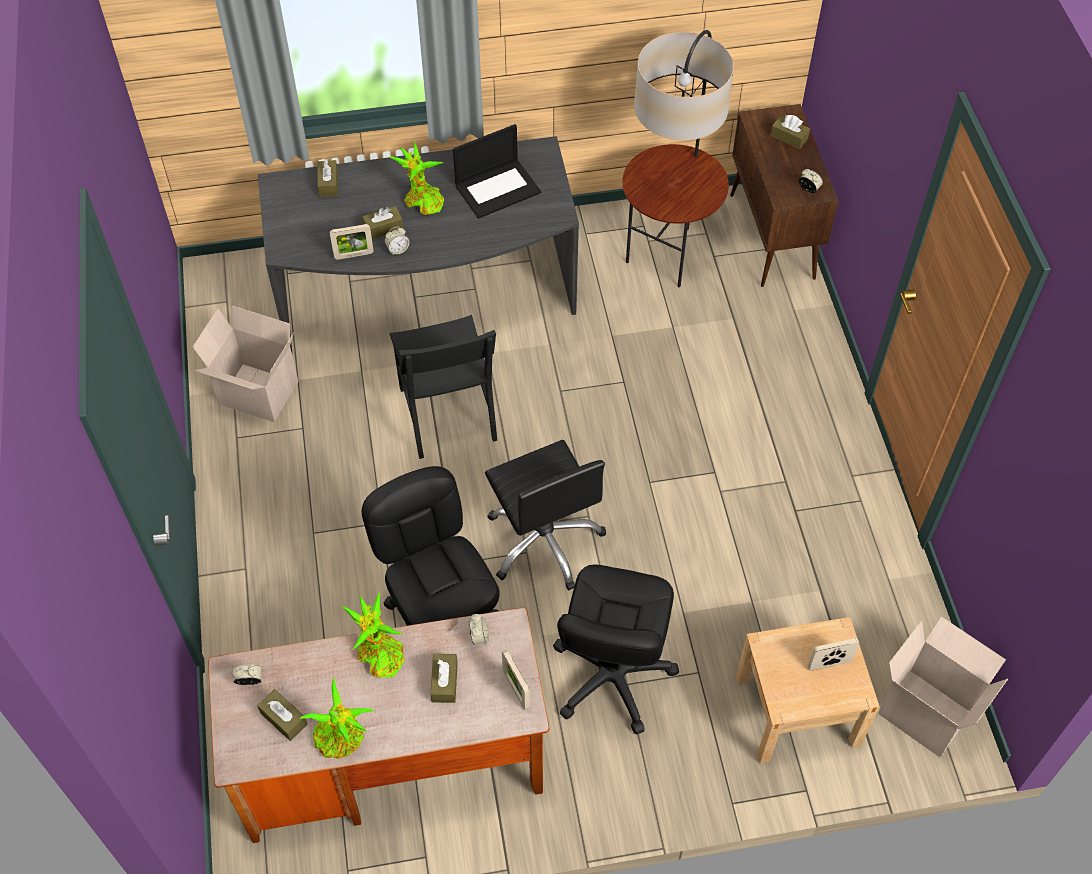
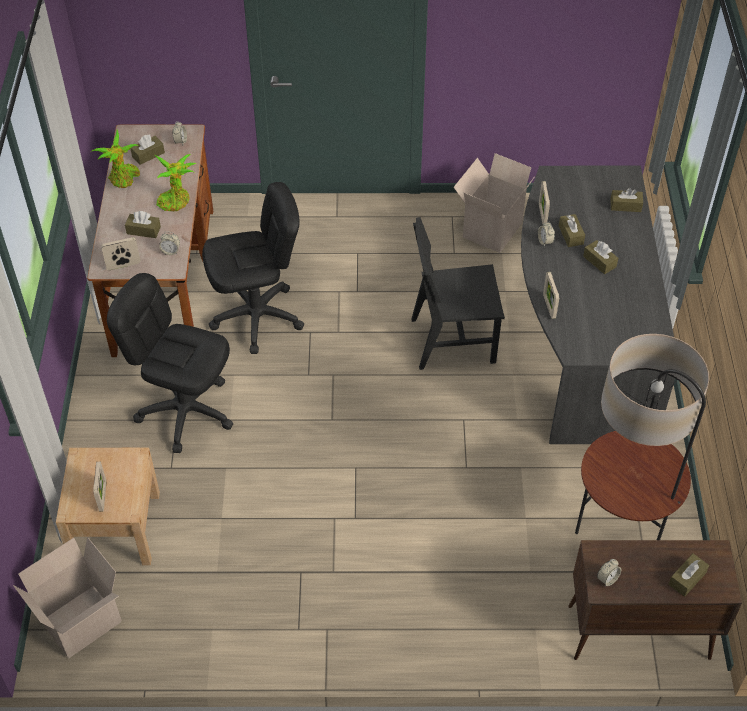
camera: 100 degrees right, 5 degrees down
potted plant [389,142,444,215] -> brown tissue box [583,240,618,274]
laptop [453,124,541,219] -> none
black office chair [485,440,606,590] -> none
none -> picture frame [543,272,559,319]

